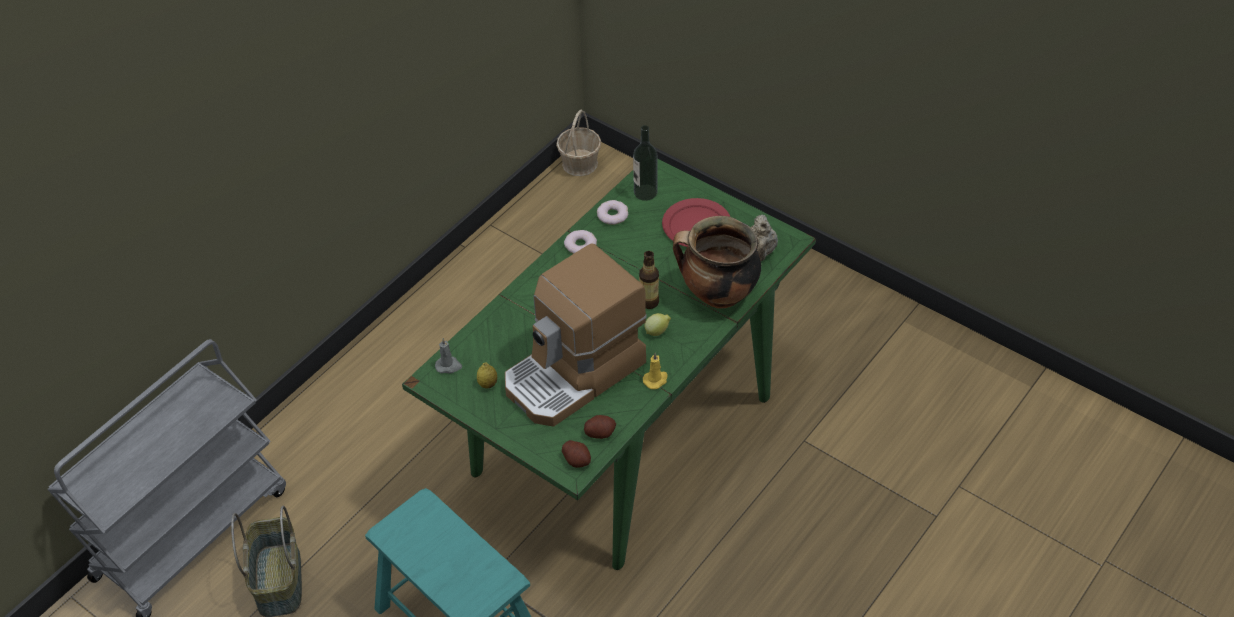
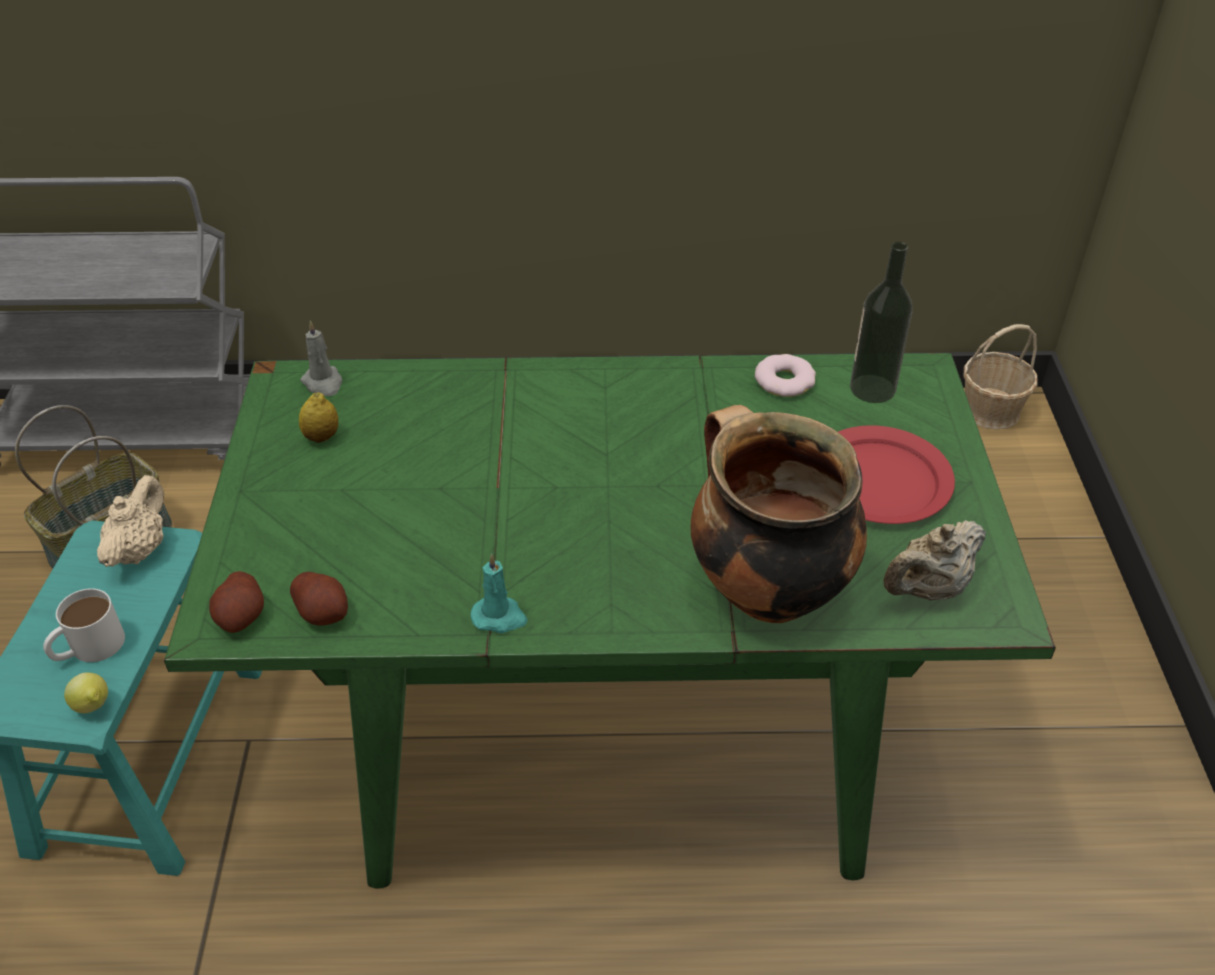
camera: 50 degrees right, 5 degrees down
coffee machine [505,244,647,427] -> none
donut [564,230,597,254] -> none
bottle [639,251,659,309] -> none
yellow candle [643,353,668,389] -> turquoise candle [470,553,528,633]
lemon [645,313,671,336] -> lemon moved to [64,672,108,713]
none -> white mug [43,588,125,662]
none -> beige teapot [97,475,164,567]

